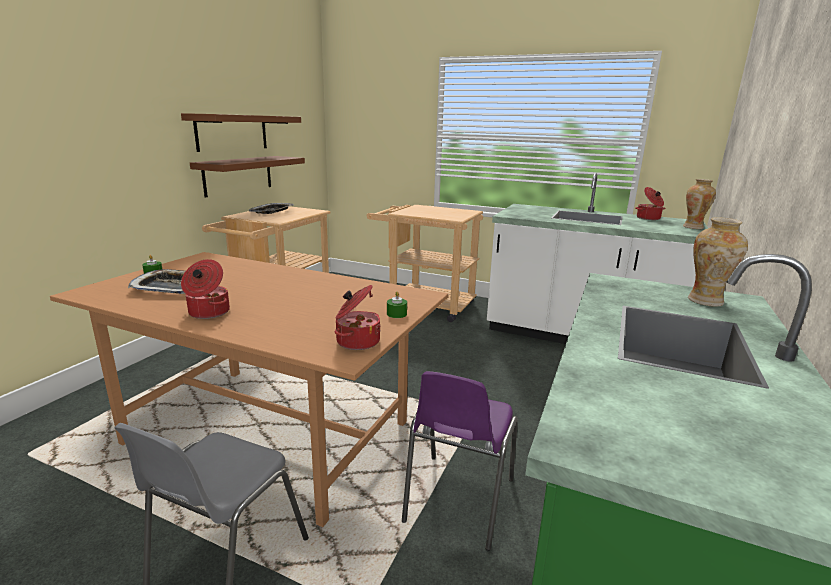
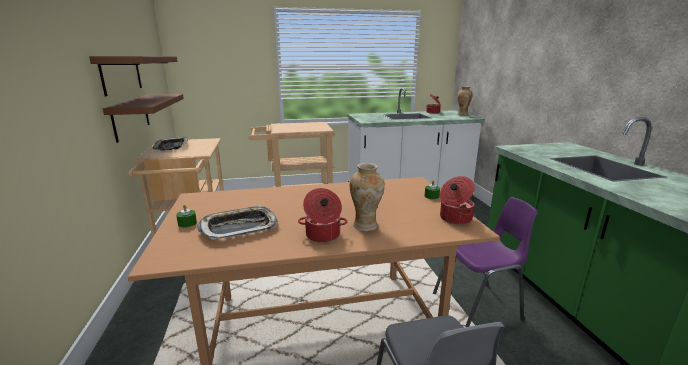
camera: 35 degrees left, 0 degrees up
purple chair [402,371,518,551] -> purple chair turned 90 degrees counterclockwise [433,197,538,327]
vase [688,217,748,307] -> vase moved to [350,163,385,231]

